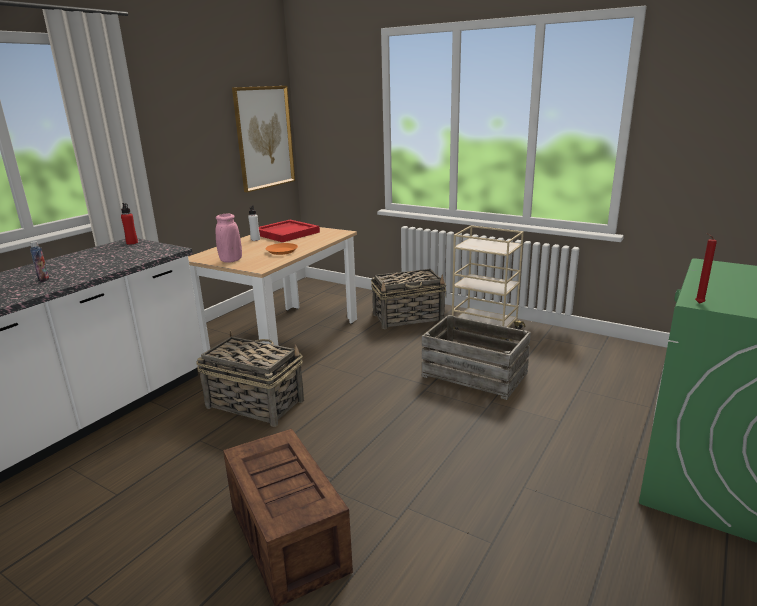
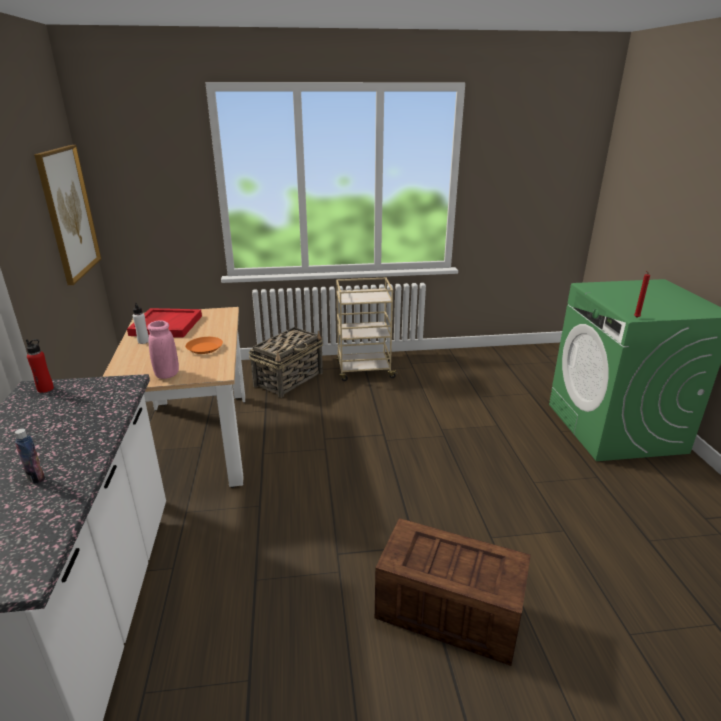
camera: 40 degrees left, 5 degrees up
basket [197,331,304,427] -> none
crate [422,315,531,400] -> none

